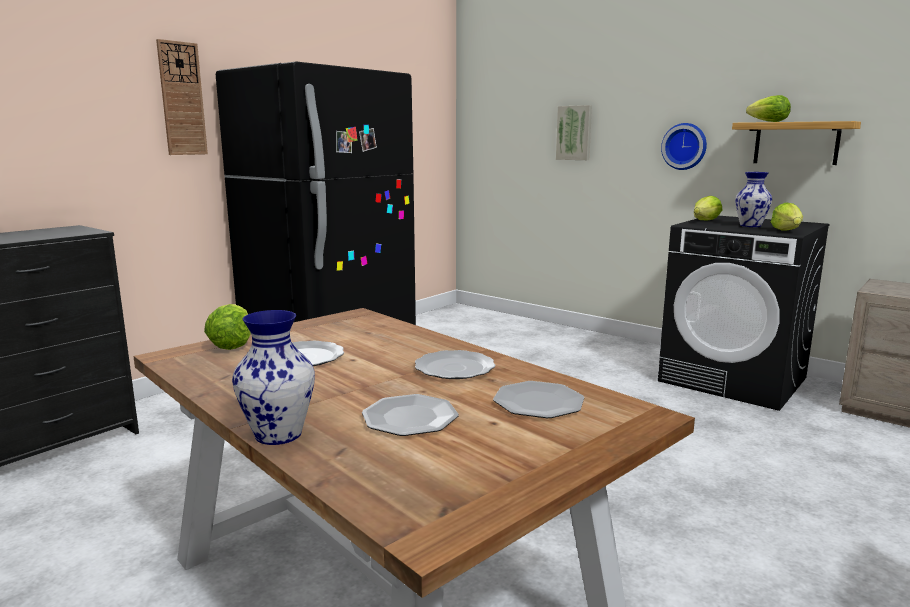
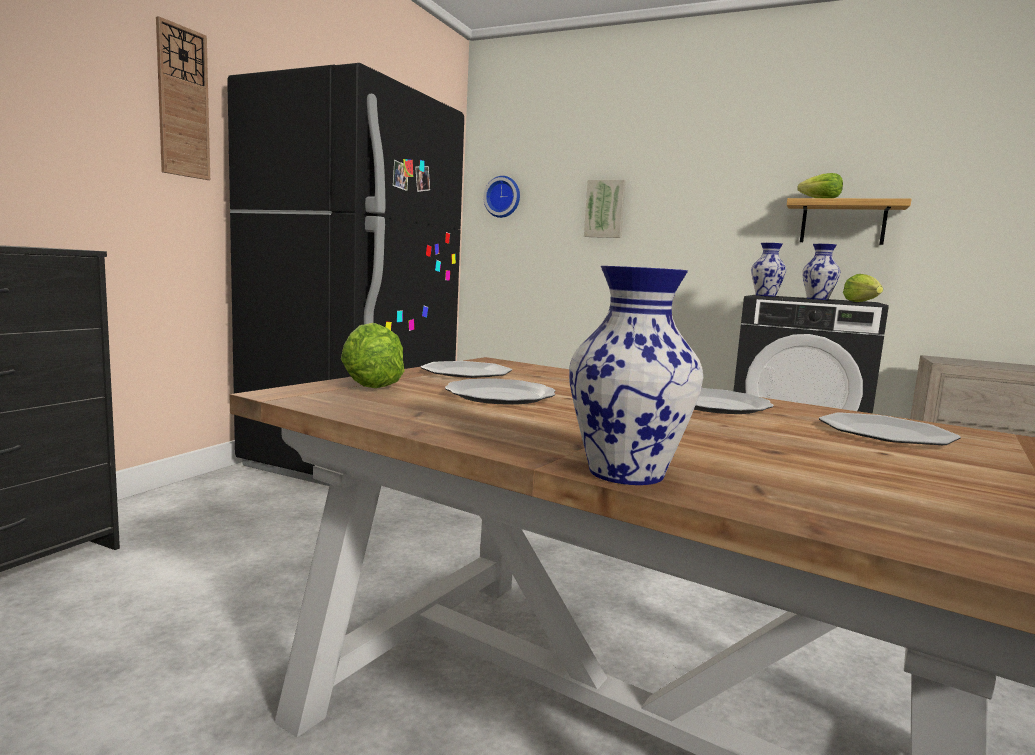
camera: 15 degrees left, 5 degrees down
plate [362,394,459,436] -> plate moved to [421,361,512,378]
wall clock [661,123,707,170] -> wall clock moved to [483,176,520,218]
lettuce [694,196,722,221] -> vase [751,243,786,297]

